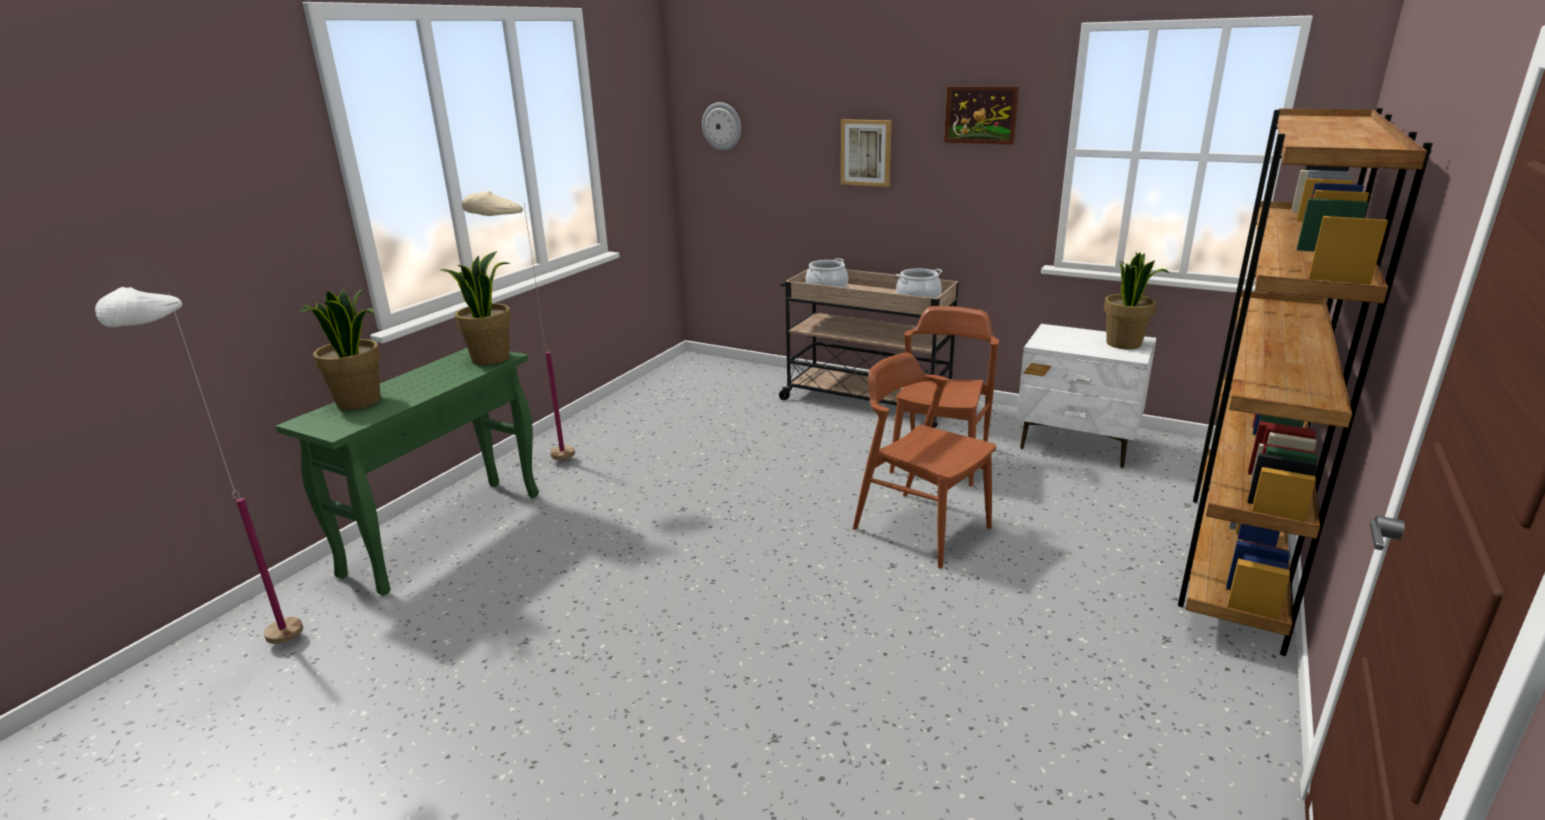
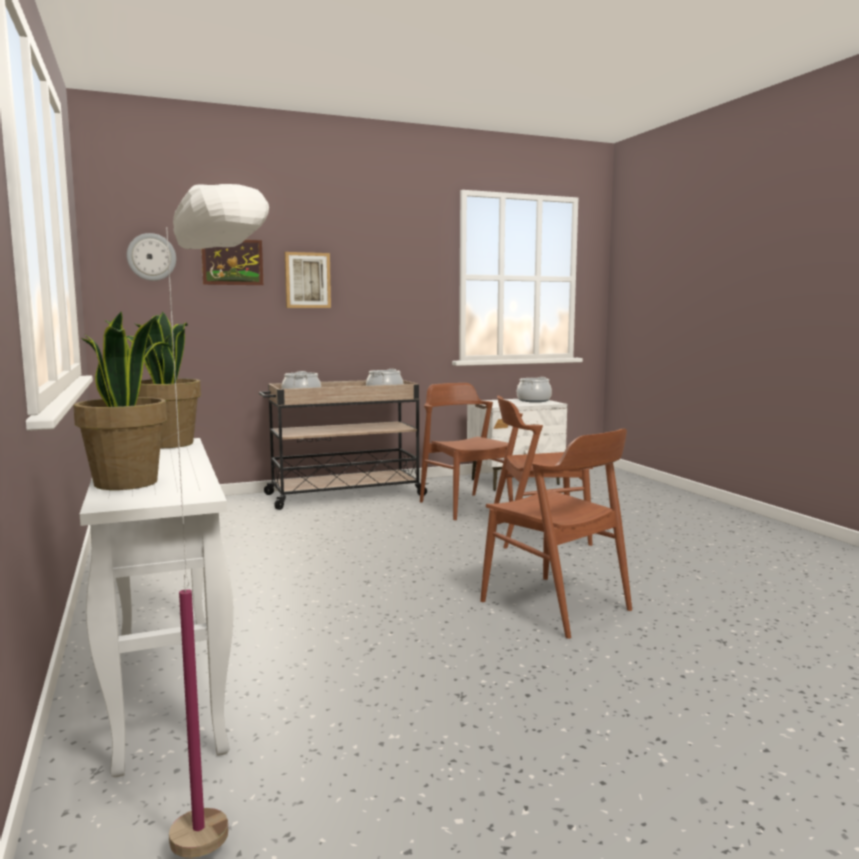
camera: 50 degrees left, 15 degrees down
green console table [276,348,539,596] -> white console table [80,438,233,777]
beige floor lamp [462,191,575,461] -> none
picture [944,87,1019,145] -> picture moved to [201,240,264,285]
potted plant [1104,252,1169,349] -> cooking pot [517,377,552,402]
brown bookcase [1178,108,1433,656] -> none
none -> brown chair [480,429,632,639]

